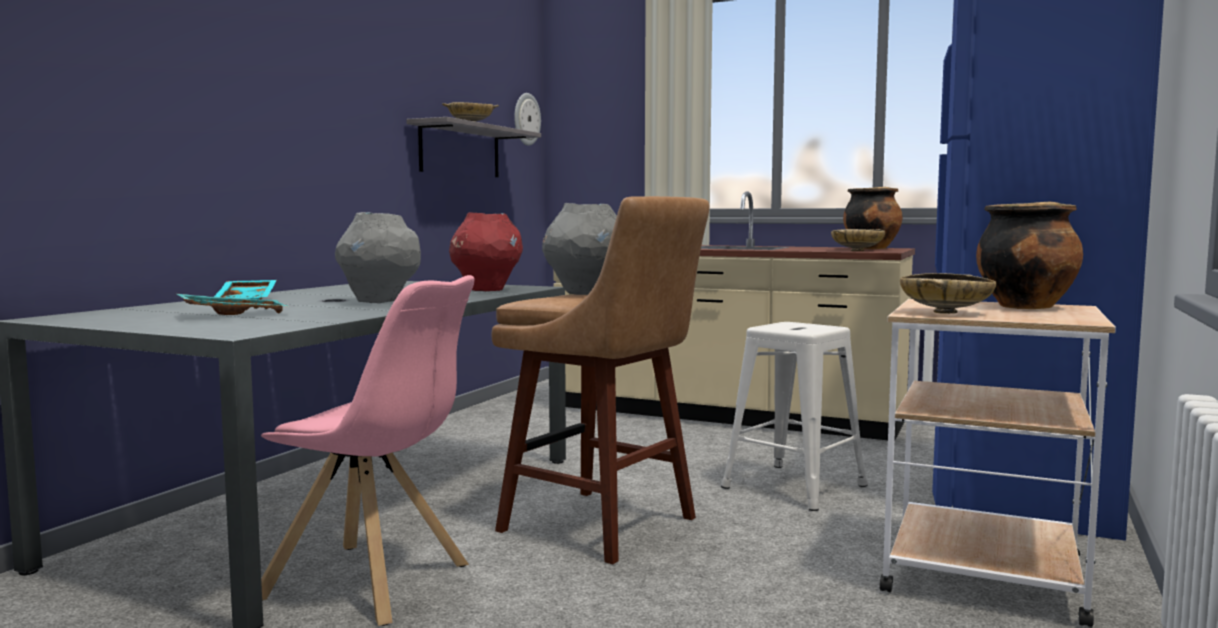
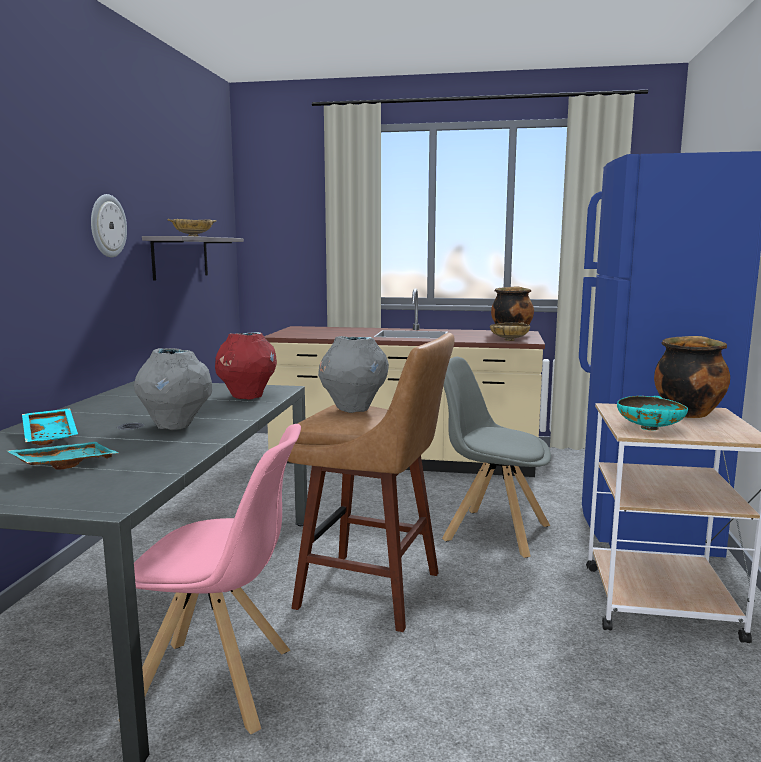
camera: 15 degrees left, 5 degrees up
wall clock [514,93,541,146] -> wall clock moved to [91,194,127,257]
white stool [721,322,868,511] -> grey chair [442,357,551,558]
beige bowl [900,273,996,314] -> turquoise bowl [617,396,688,430]

